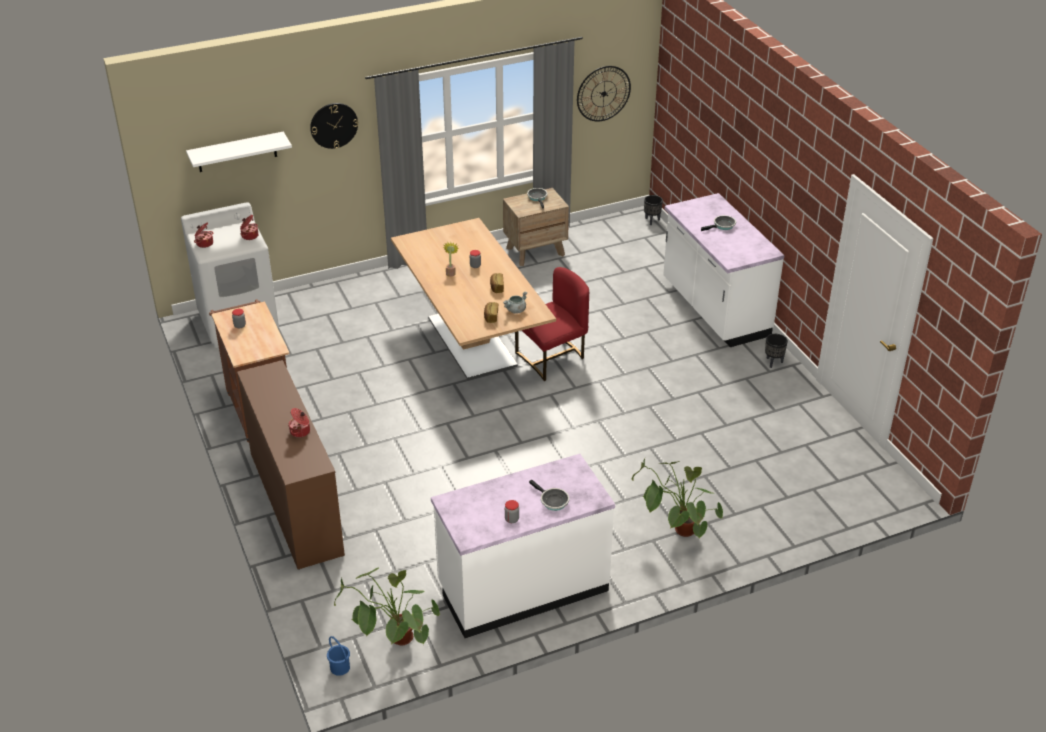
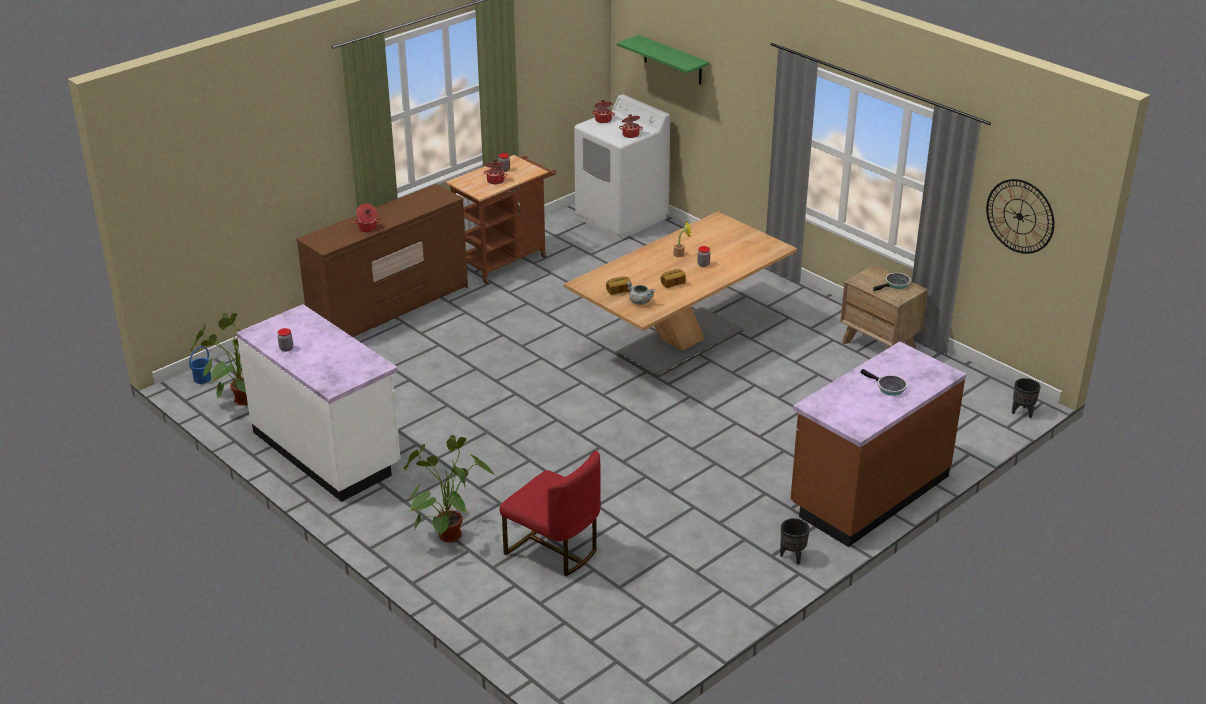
camera: 70 degrees right, 5 degrees down
white shelf [186,132,292,172] -> green shelf [617,35,709,85]
wall clock [310,103,358,149] -> none
red chair [515,267,589,381] -> red chair moved to [500,451,601,576]
frying pan [529,479,569,511] -> none
white counter [663,193,785,347] -> brown counter [791,341,966,547]
none -> cooking pot [484,160,507,184]

